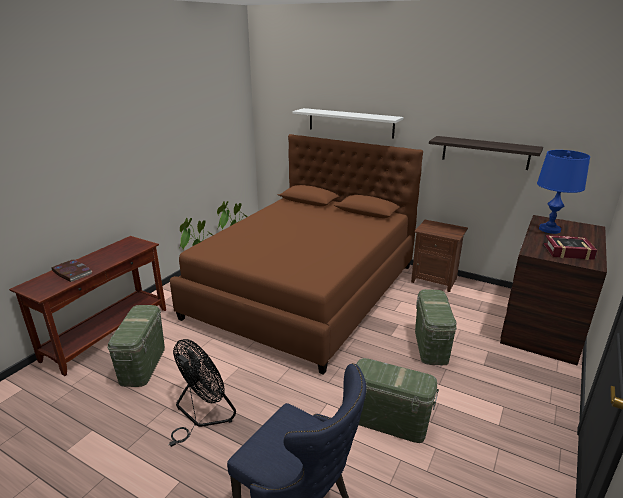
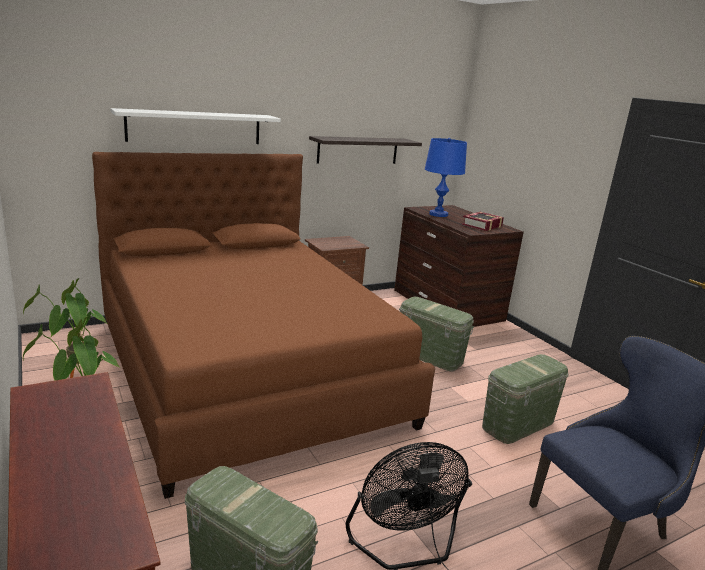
camera: 60 degrees left, 5 degrees down
book [52,259,92,282] -> none

